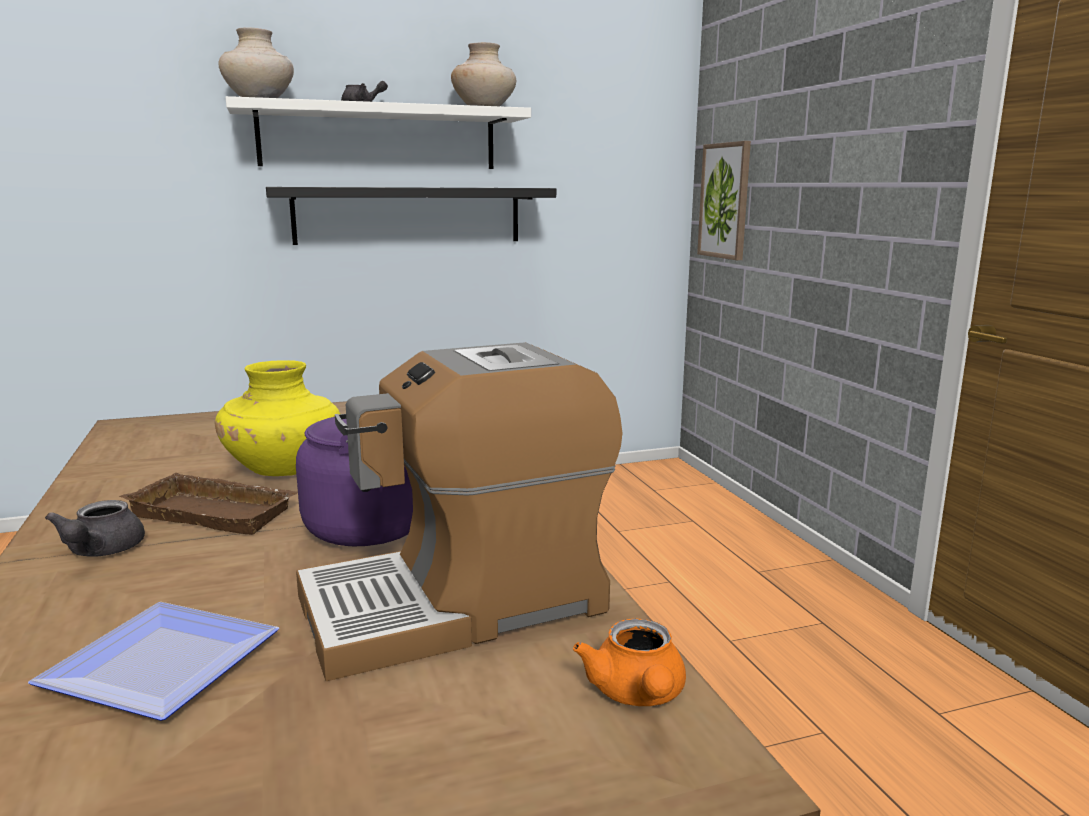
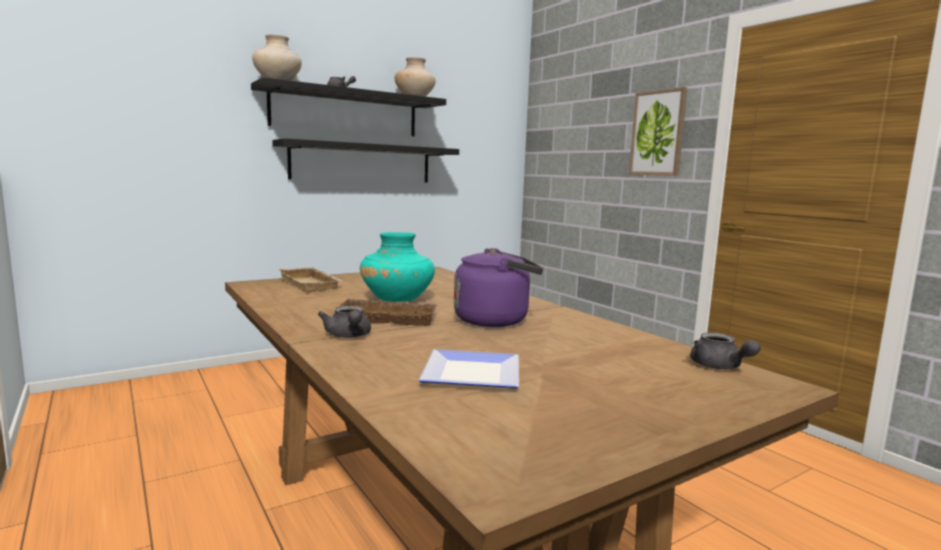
camera: 15 degrees left, 5 degrees down
yellow vase [215,360,340,476] -> turquoise vase [360,232,435,302]
white shelf [225,96,531,169] -> black shelf [251,77,446,136]
coffee machine [296,342,622,681] -> none
orange teapot [573,618,686,706] -> grey teapot [690,333,761,369]
picture [697,141,751,260] -> picture moved to [629,87,687,176]
none -> beige tray [278,267,342,292]

